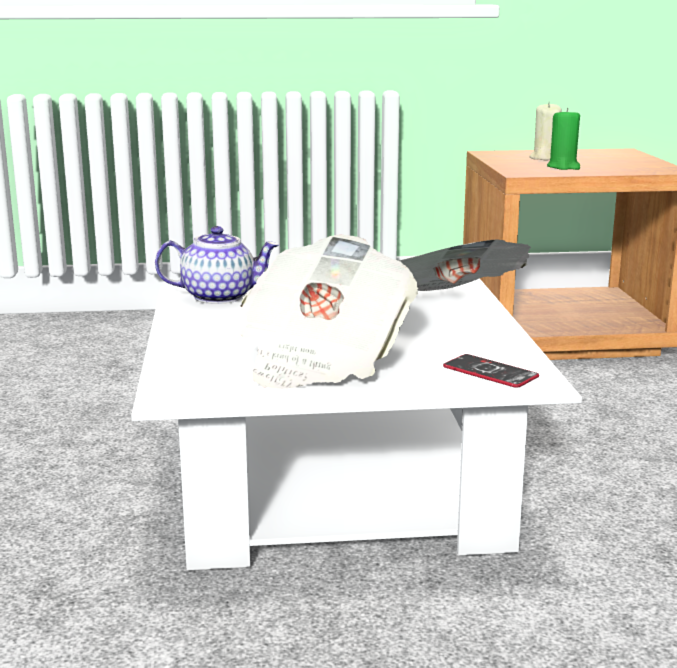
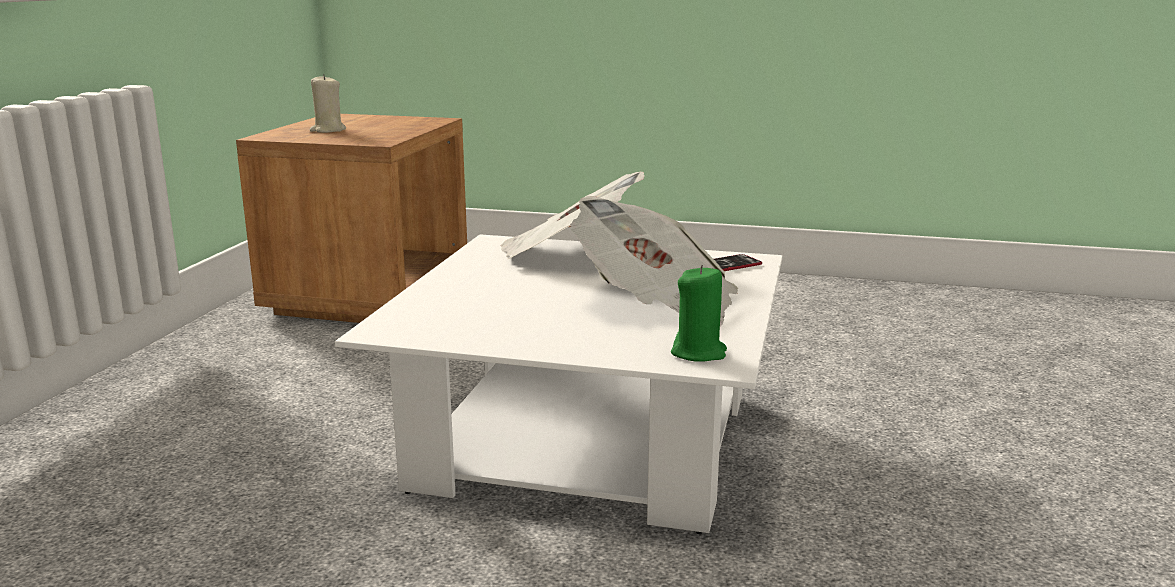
camera: 70 degrees left, 0 degrees up
teapot [155,226,279,304] -> none
green candle [547,108,580,170] -> green candle moved to [671,265,727,361]

